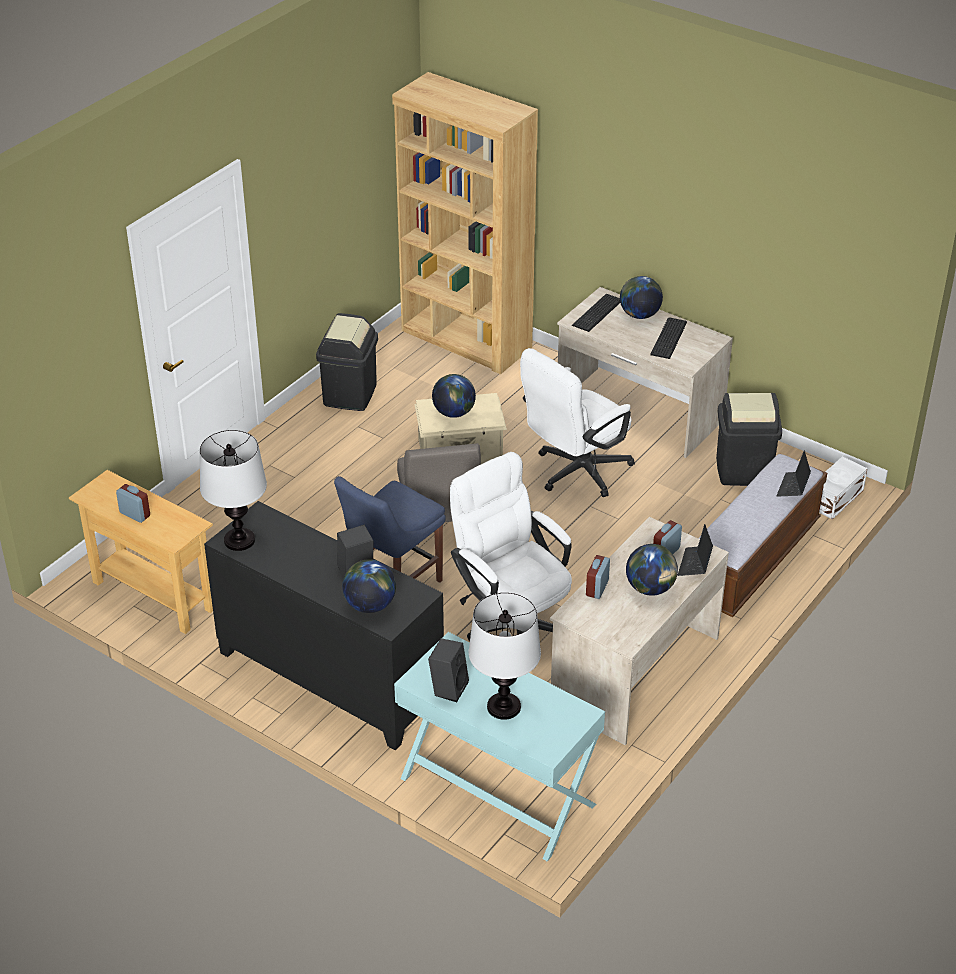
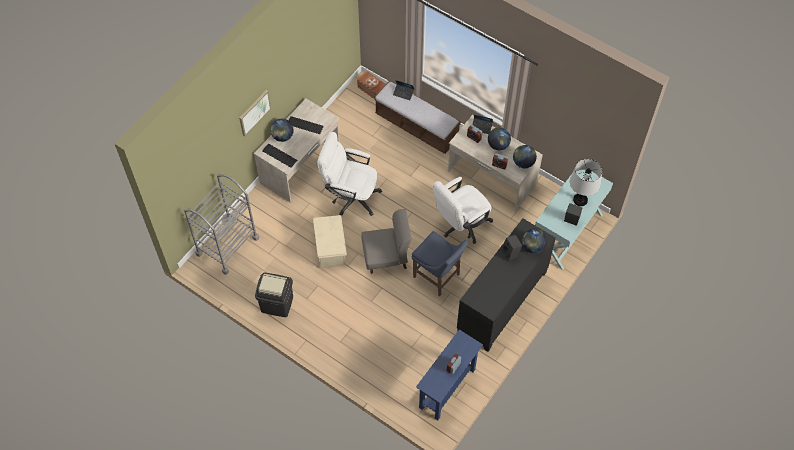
camera: 90 degrees left, 20 degrees up
beige console table [69,470,213,634] -> blue console table [416,329,483,420]
table lamp [200,430,267,551] -> none
brown bookcase [392,72,538,374] -> grey cart [184,174,259,275]
globe [432,374,476,418] -> globe moved to [513,145,537,168]
white office chair [520,348,635,497] -> white office chair turned 150 degrees clockwise [317,132,382,216]
black trash can [716,393,782,486] -> none
white storage box [819,456,868,520] -> brown storage box [357,70,386,99]
none -> picture [239,90,271,136]

